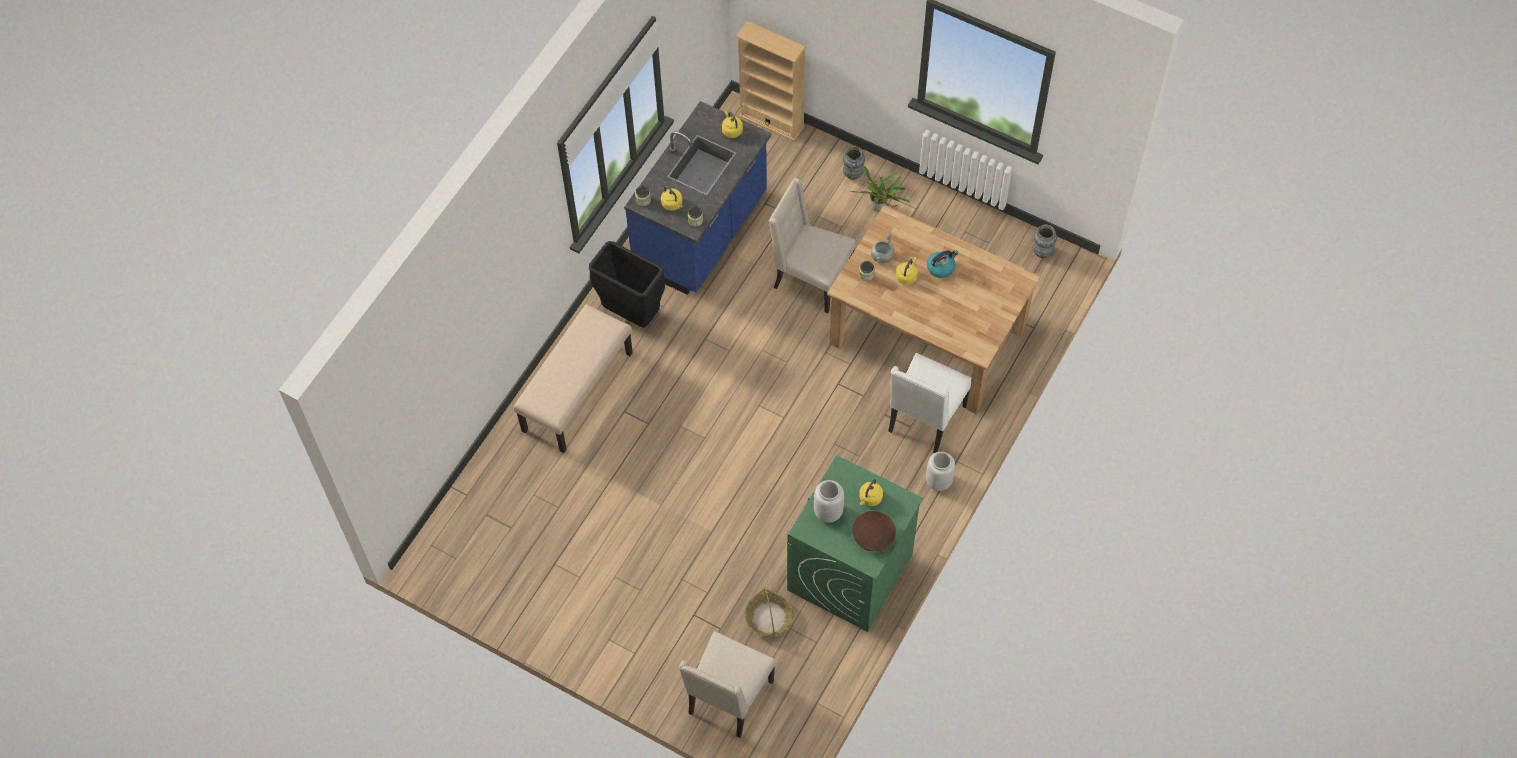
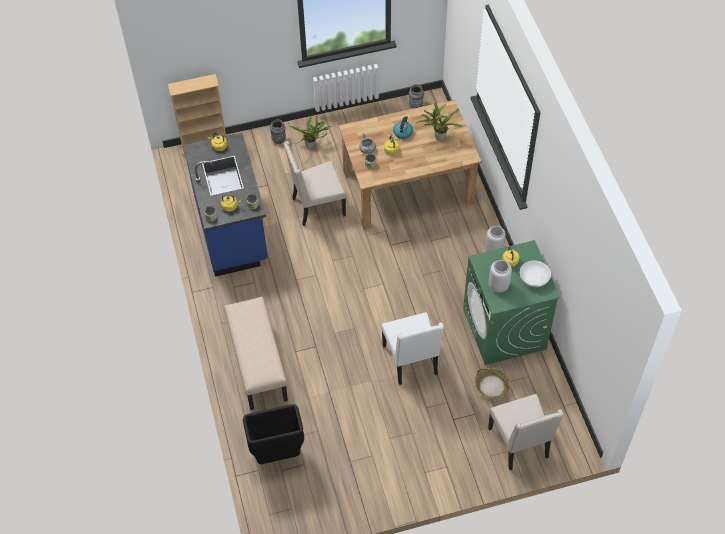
camera: 45 degrees left, 5 degrees down
black trash can [589,241,665,328] -> black trash can moved to [243,404,304,464]
brown bowl [852,511,896,551] -> white bowl [520,261,551,287]
white chair [888,353,971,453] -> white chair moved to [381,312,444,385]
none -> potted plant [416,102,462,141]

